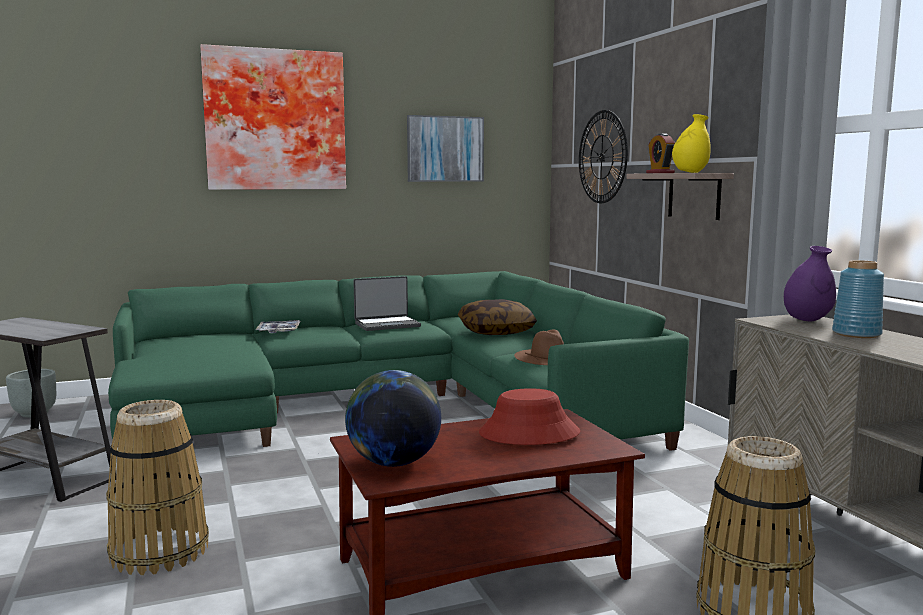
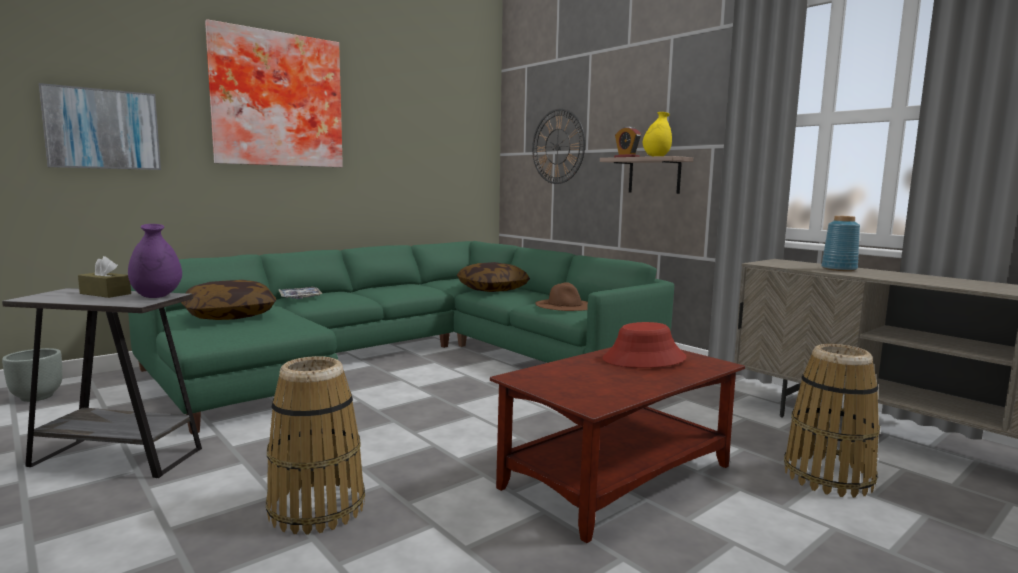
camera: 20 degrees left, 0 degrees up
globe [345,370,441,467] -> none
laptop [353,276,421,331] -> none
picture [407,115,484,182] -> picture moved to [39,83,161,170]
purple vase [784,246,836,322] -> purple vase moved to [128,224,182,298]
none -> brown tissue box [78,256,131,298]
none -> pillow [181,280,276,320]

